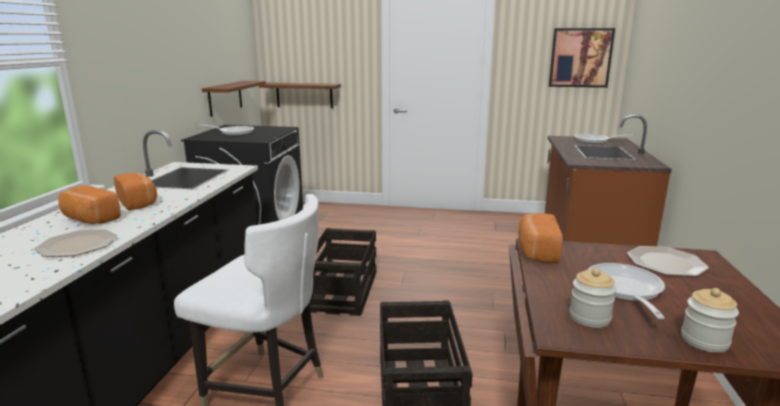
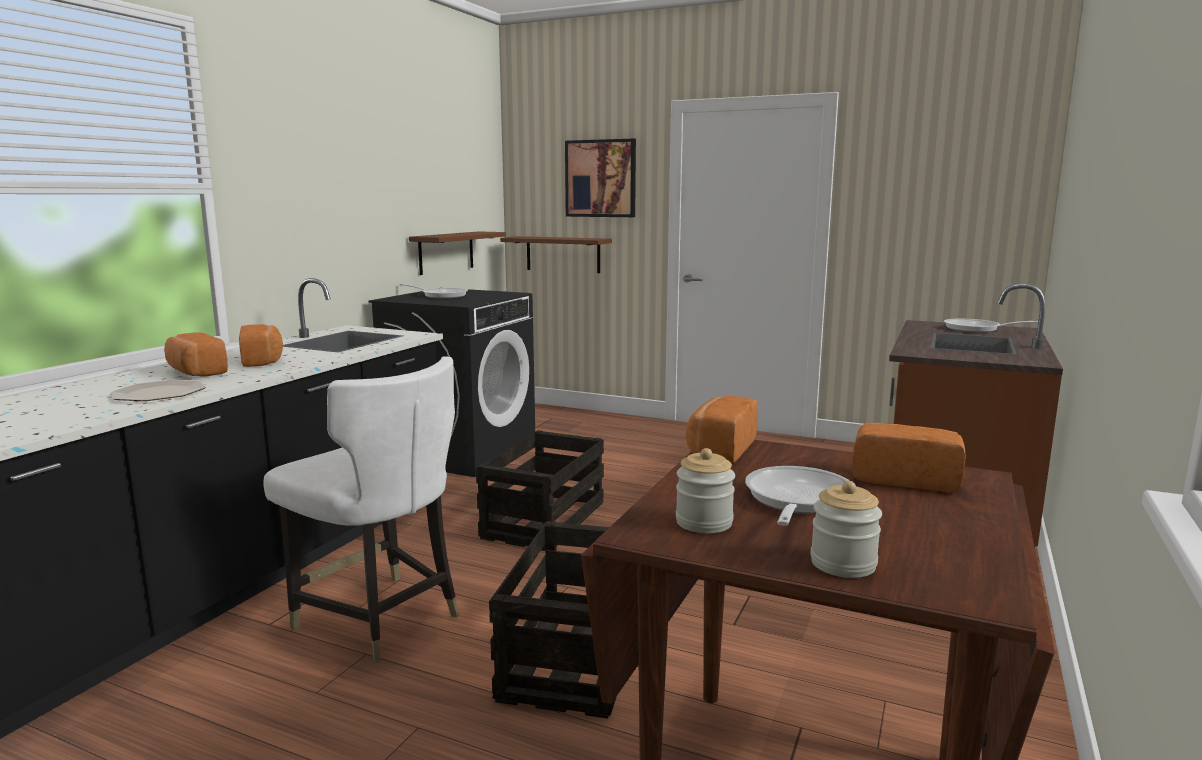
camera: 15 degrees right, 5 degrees down
picture [549,28,615,88] -> picture moved to [565,139,636,217]
plate [627,246,709,277] -> bread [852,423,965,492]

